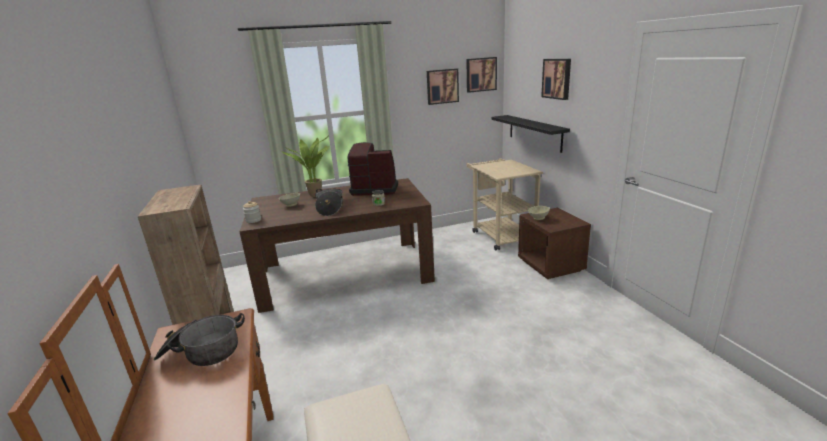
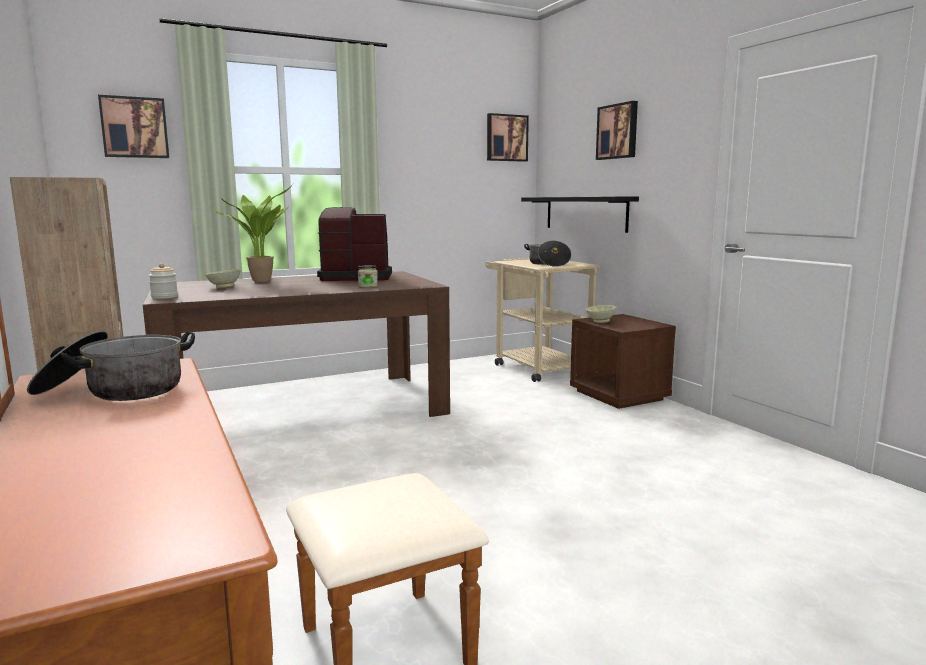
camera: 10 degrees left, 10 degrees down
cooking pot [315,189,343,216] -> cooking pot moved to [524,240,571,267]
picture [427,69,459,105] -> picture moved to [98,95,169,158]

